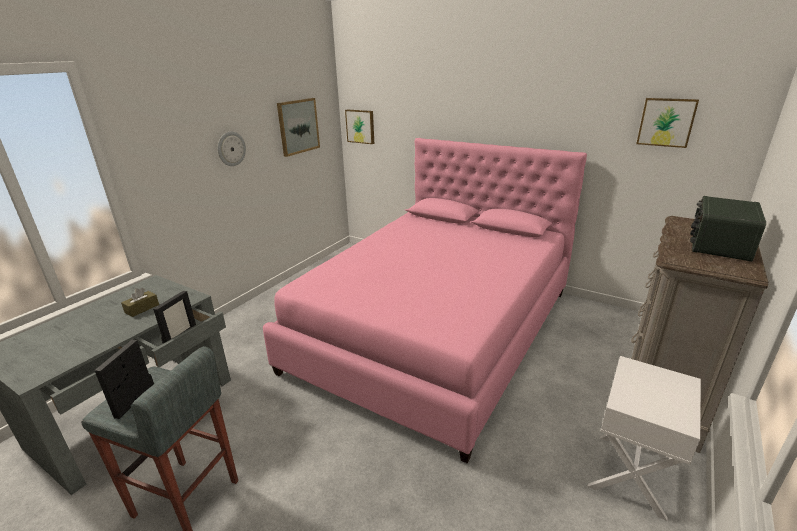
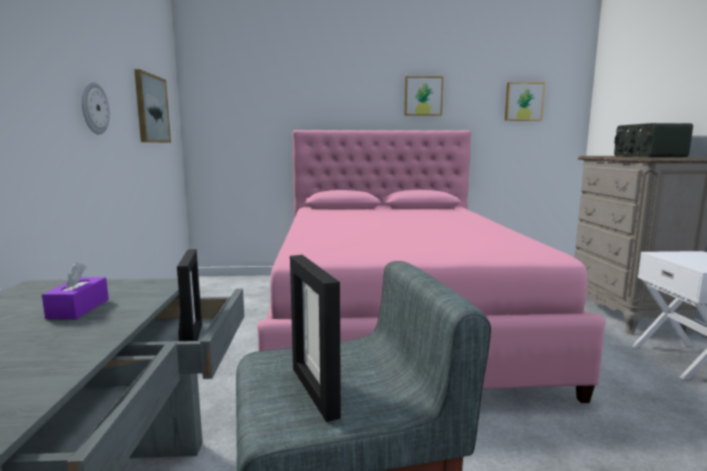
camera: 35 degrees left, 15 degrees down
brown tissue box [121,288,159,317] -> purple tissue box [42,262,109,319]
picture [345,109,374,144] -> picture moved to [405,76,443,116]

